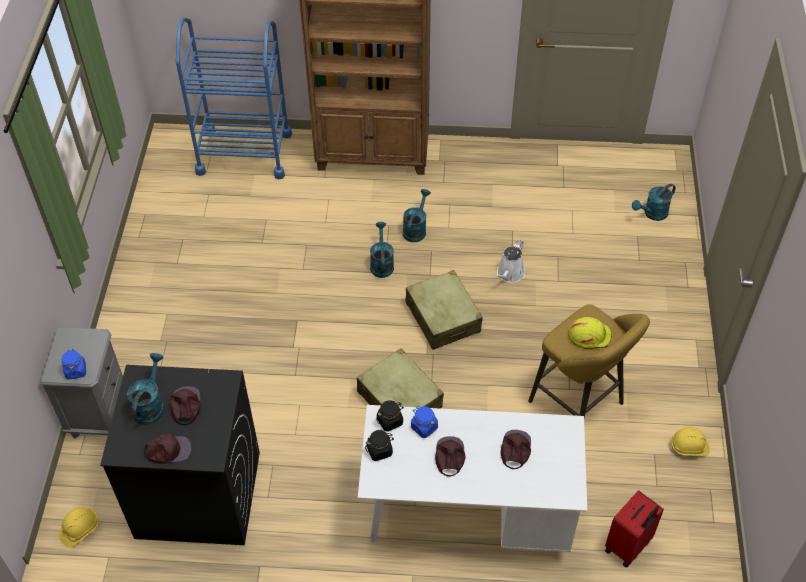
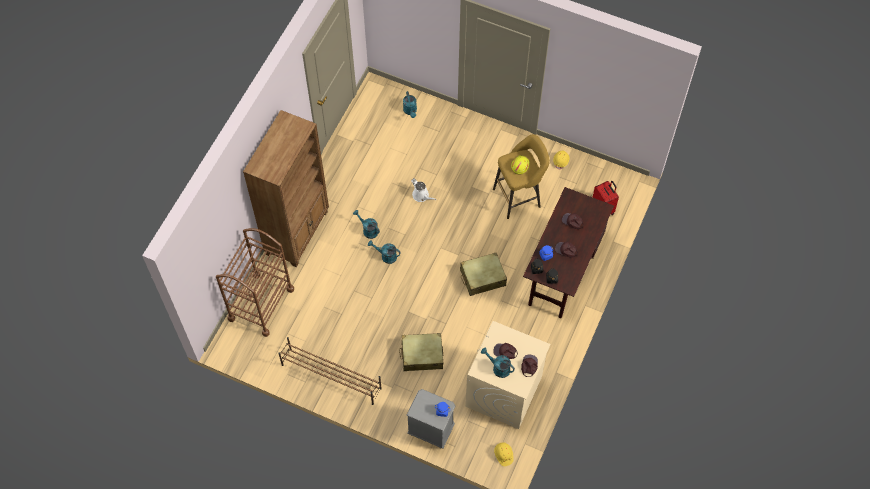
camera: 70 degrees left, 10 degrees up
black washing machine [100,365,260,545] -> beige washing machine [465,321,551,429]
blue cart [176,17,292,179] -> brown cart [216,228,294,337]
white desk [358,405,587,552] -> brown desk [523,187,614,318]
beige suitcase [406,270,483,350] -> beige suitcase moved to [399,333,443,371]
none -> brown shoe rack [278,337,382,405]

